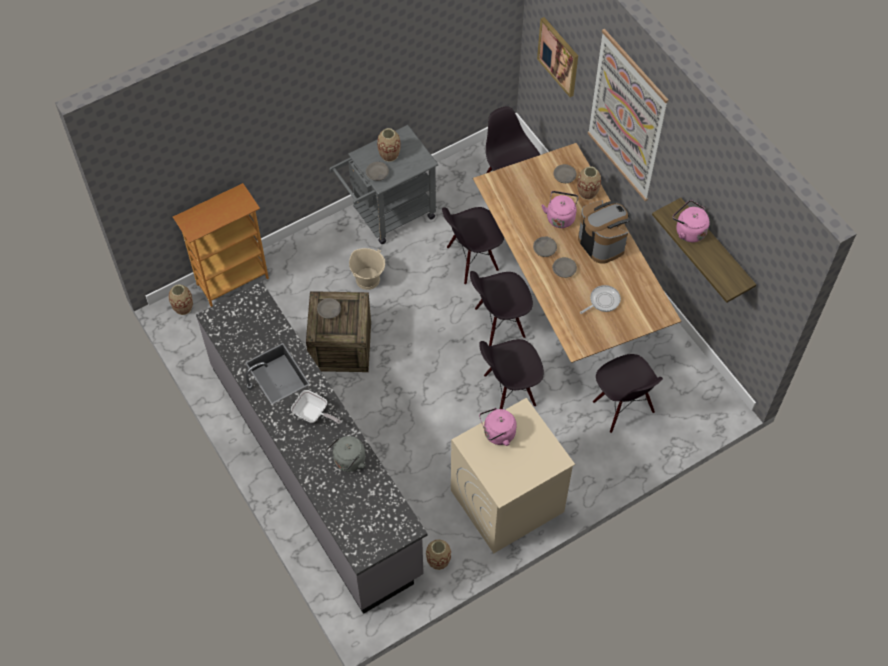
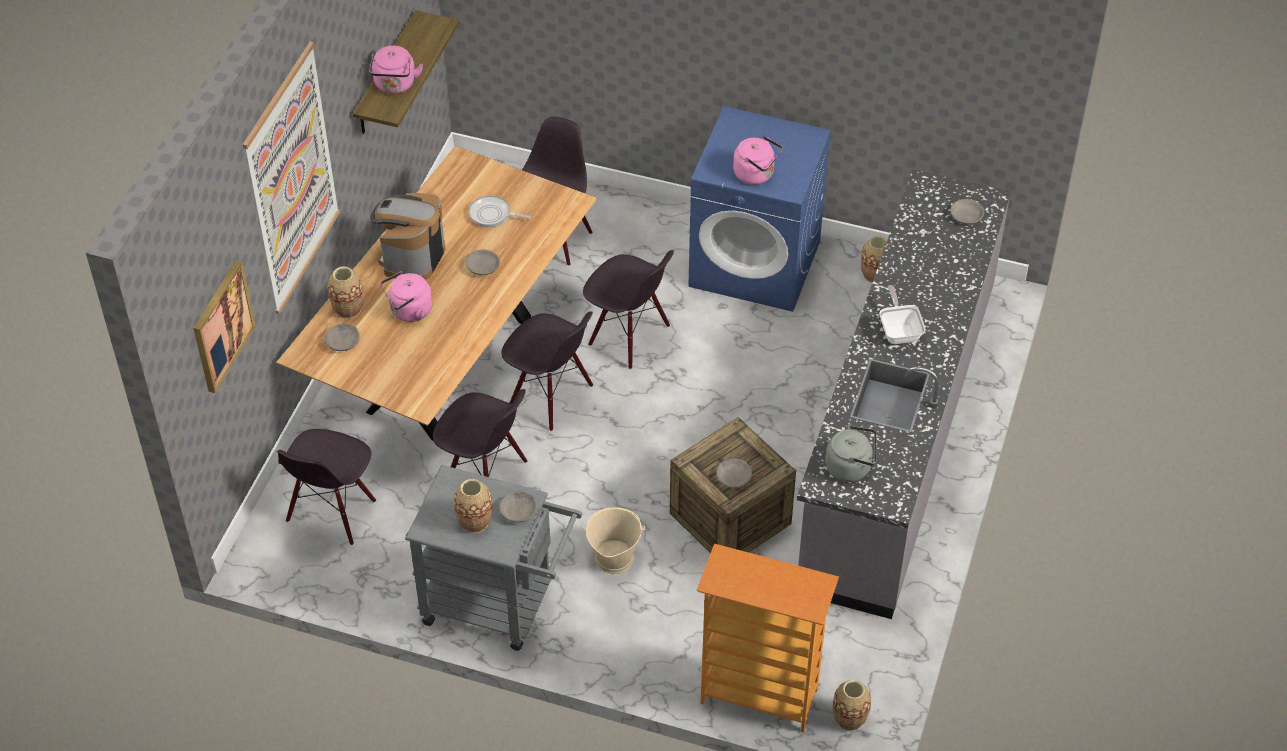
camera: 130 degrees left, 10 degrees down
grey kettle [326,436,366,472] -> grey kettle moved to [825,424,877,482]
beige washing machine [451,398,575,553] -> blue washing machine [688,106,831,312]
grey bowl [533,236,557,257] -> grey bowl moved to [950,199,984,225]

